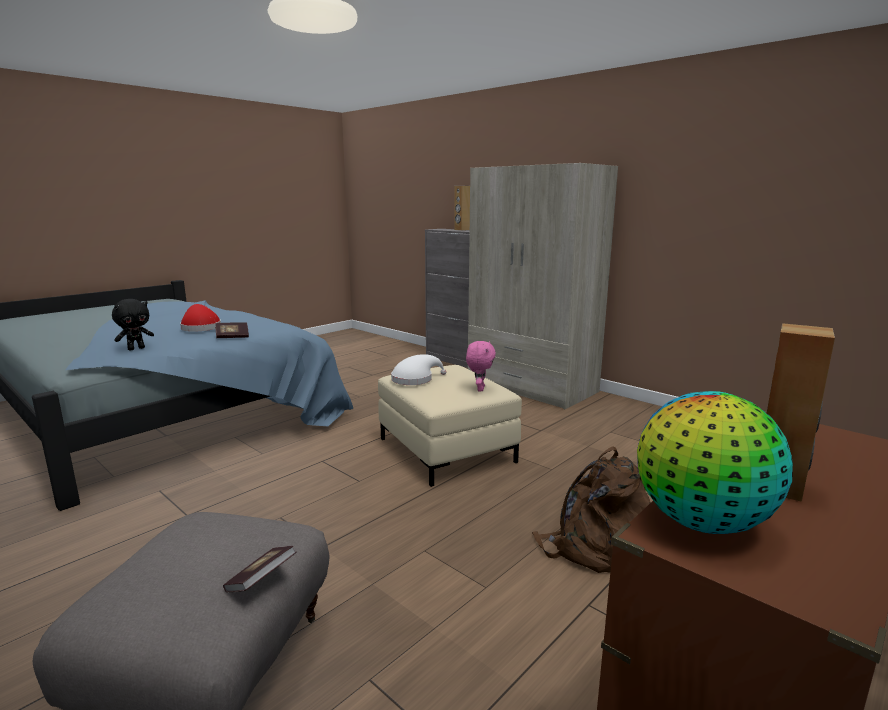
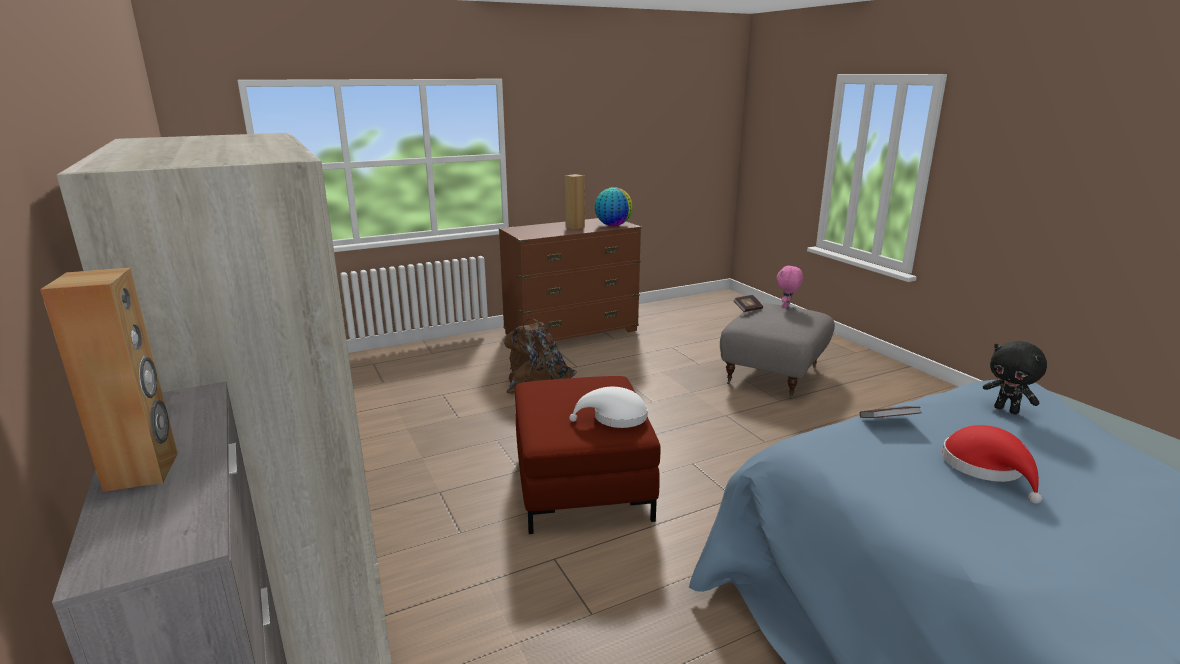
camera: 160 degrees left, 5 degrees up
black plush toy [112,299,154,350] -> black plush toy turned 105 degrees counterclockwise [983,341,1047,414]
beige ottoman [378,365,522,487] -> red ottoman [515,376,661,534]
pink plush toy [466,341,496,391] -> pink plush toy moved to [777,265,803,308]

